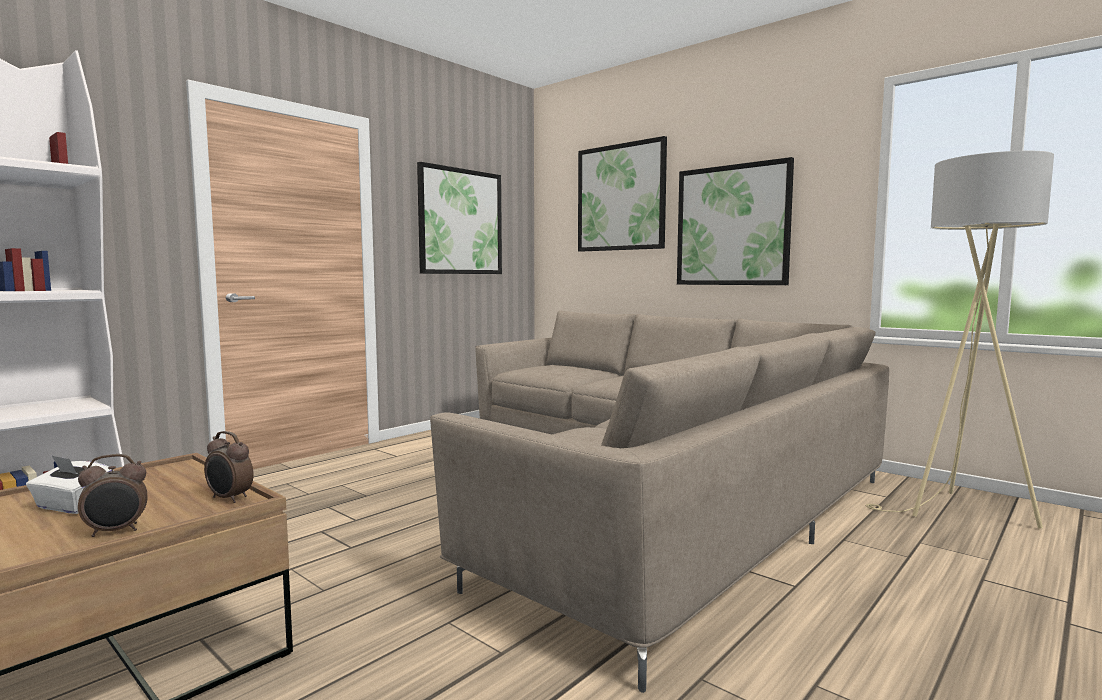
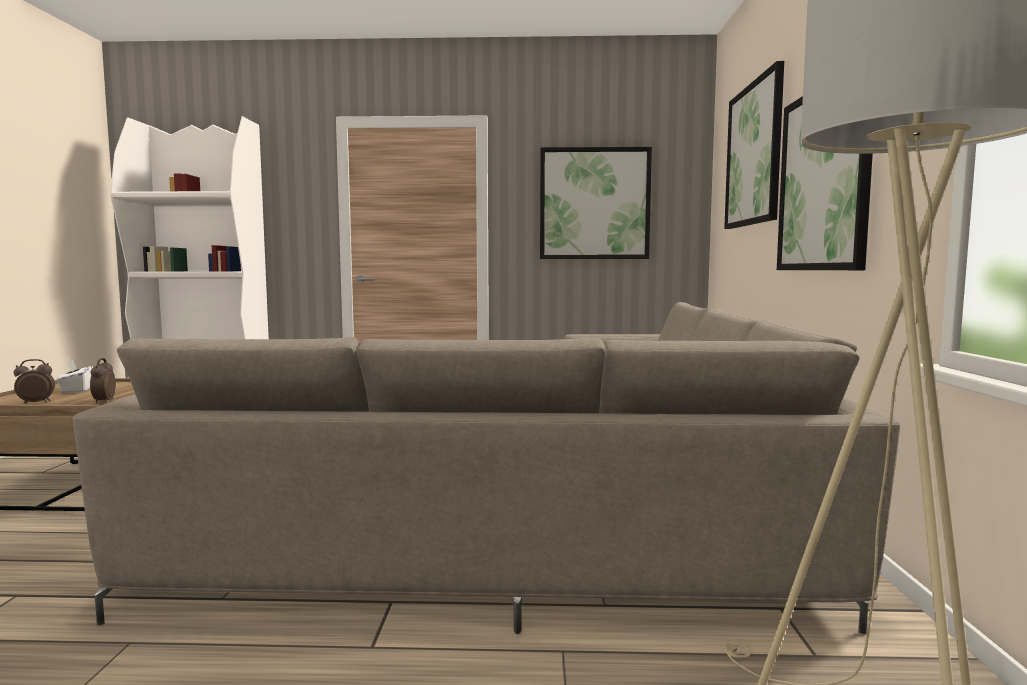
camera: 50 degrees right, 0 degrees up
alarm clock [78,454,147,537] -> alarm clock turned 135 degrees clockwise [13,359,55,404]

